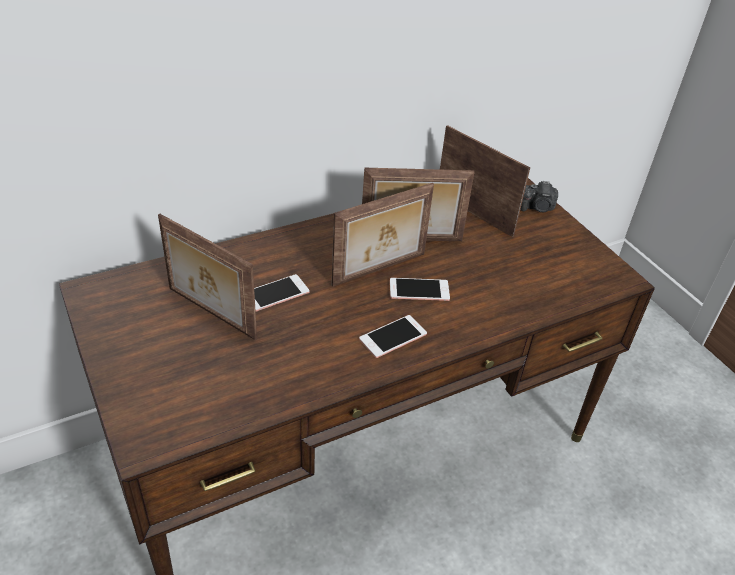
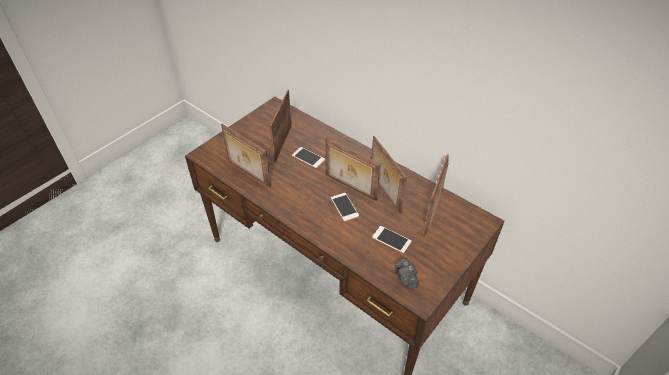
camera: 70 degrees right, 5 degrees up
phone [359,315,427,358] -> phone moved to [372,226,411,253]
camera [520,181,558,212] -> camera moved to [395,258,419,289]
none -> picture frame [221,124,271,188]

